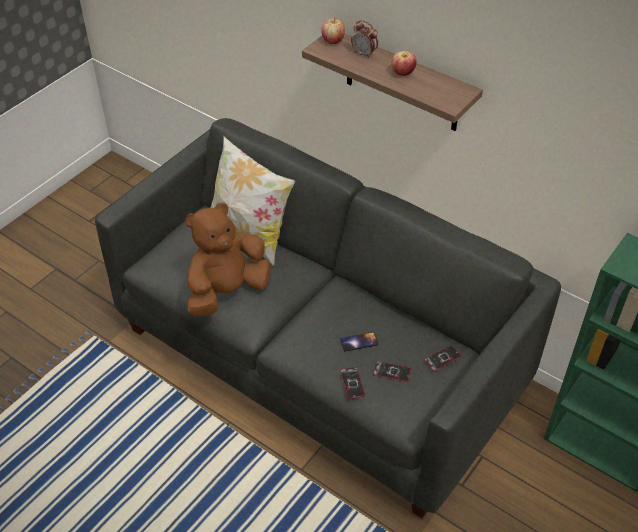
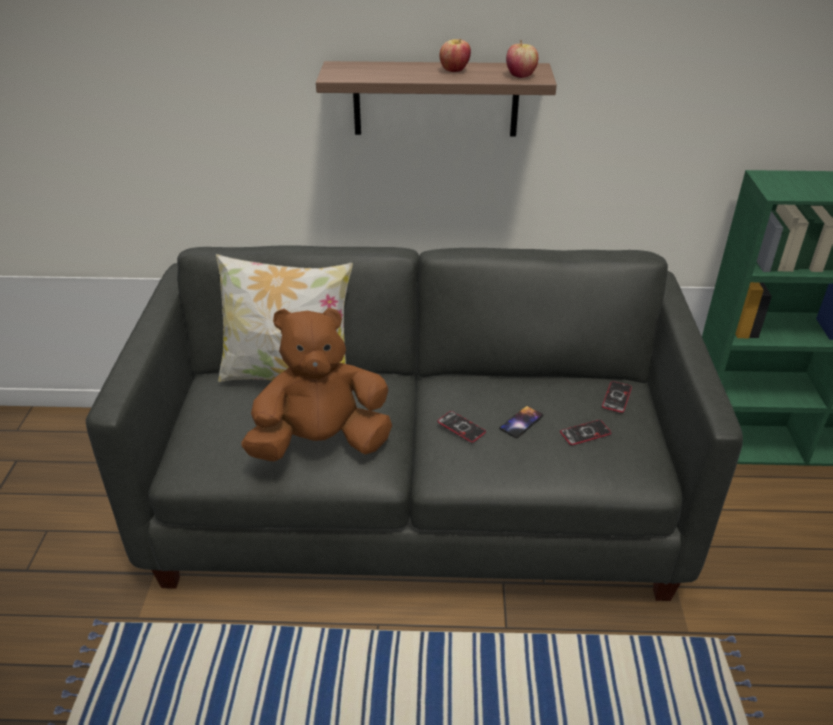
camera: 35 degrees left, 10 degrees down
brown plush toy [185,203,271,317] -> brown plush toy turned 60 degrees clockwise [241,307,392,461]
apple [321,17,345,44] -> apple moved to [506,40,538,78]
phone [340,367,365,399] -> phone moved to [437,411,486,443]
alarm clock [351,20,378,59] -> none

